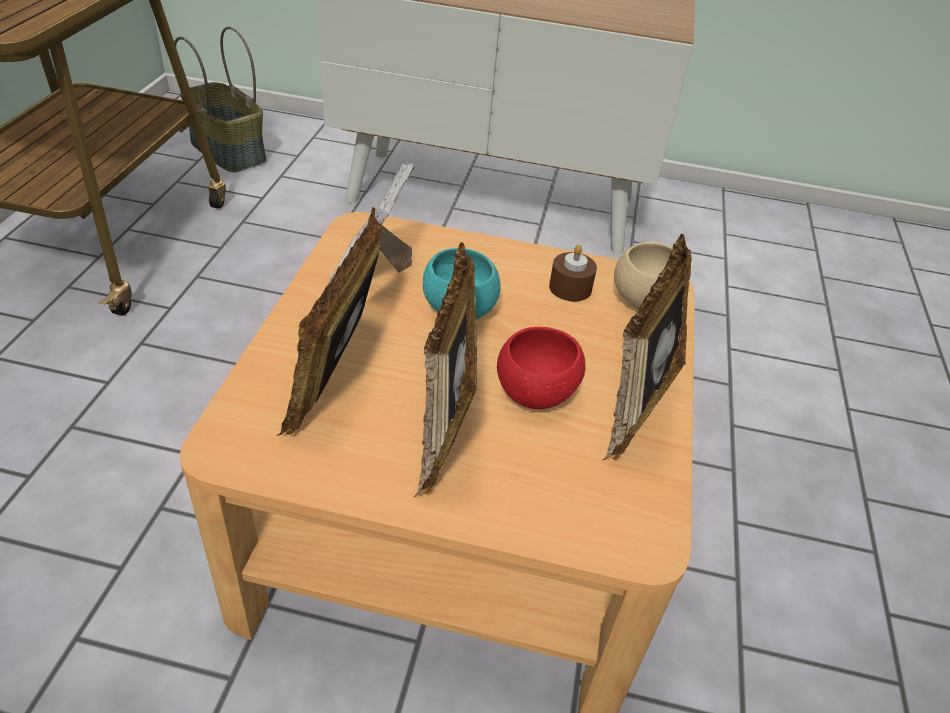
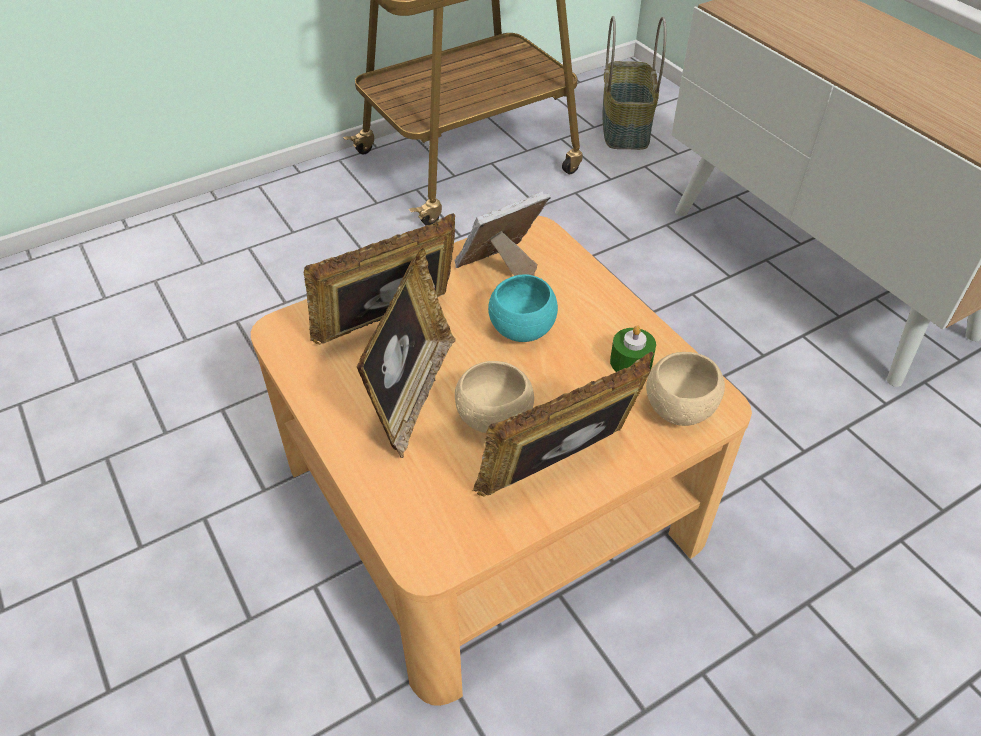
camera: 50 degrees right, 5 degrees up
picture frame [414,242,477,497] -> picture frame turned 150 degrees clockwise [357,248,456,458]
red bowl [497,327,585,409] -> beige bowl [455,361,534,433]
brown candle [549,245,597,301] -> green candle [610,325,656,372]

